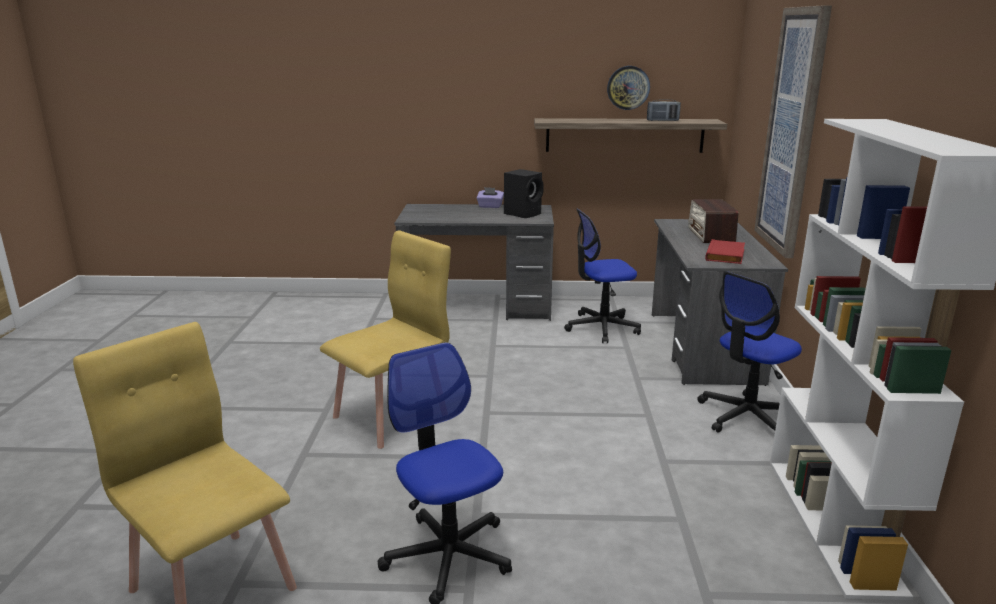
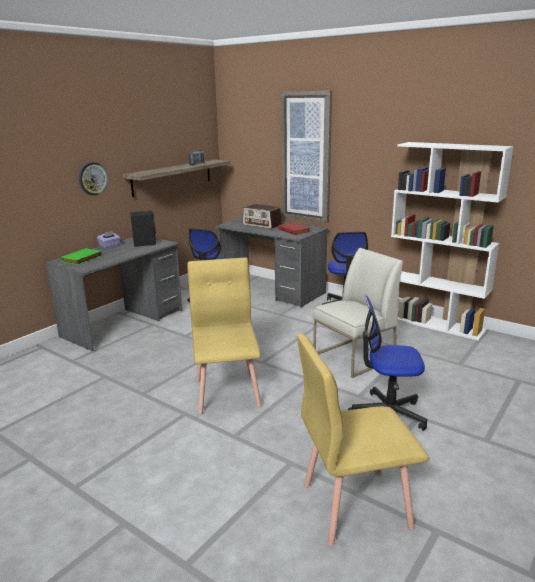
camera: 55 degrees left, 0 degrees up
wall clock [607,66,650,110] -> wall clock moved to [79,162,108,195]
none -> green book [61,248,103,265]
none -> white chair [313,248,403,378]

